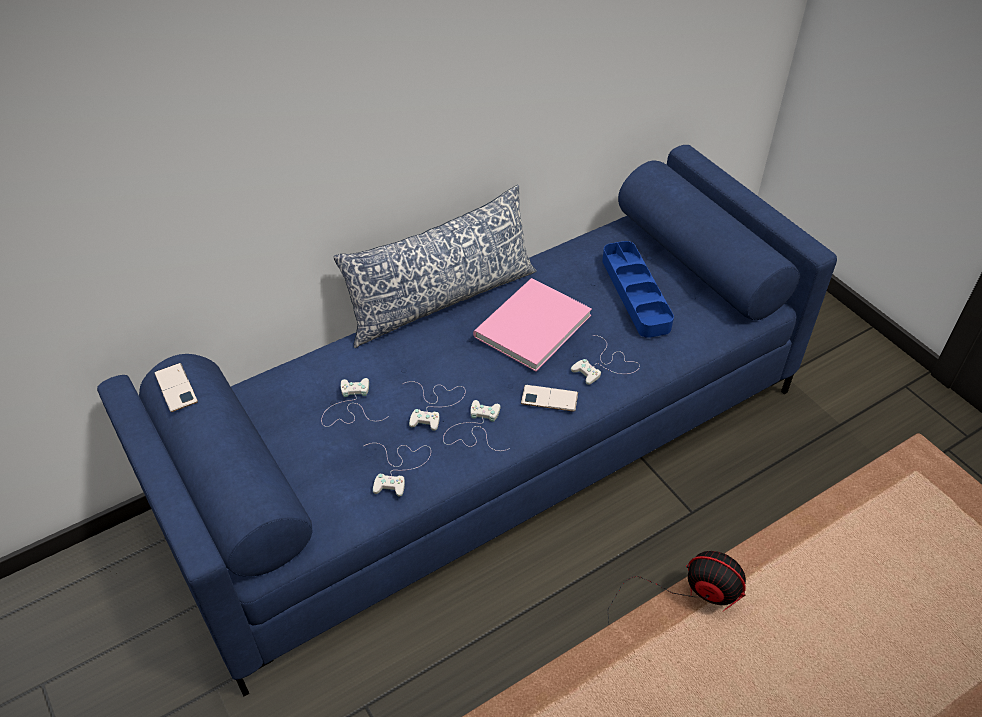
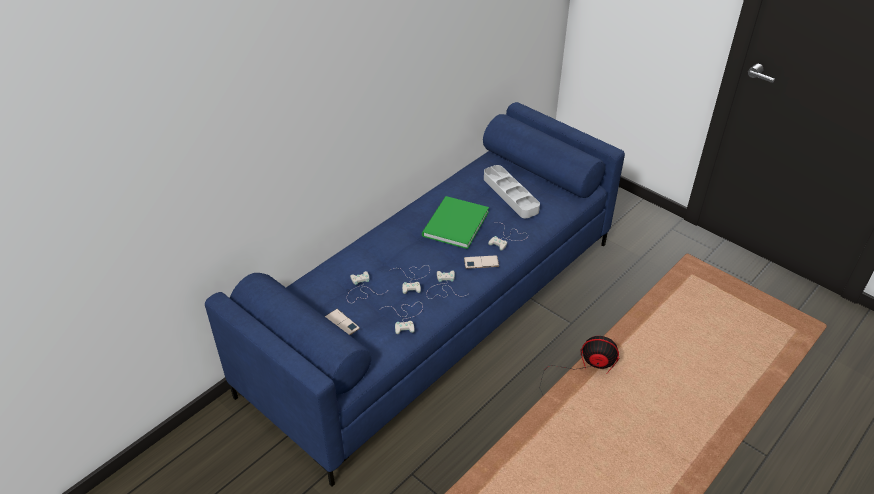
camera: 15 degrees left, 5 degrees down
phone [154,363,198,412] -> phone moved to [325,309,360,335]
pillow [334,185,537,348] -> none
pink book [473,278,592,371] -> green book [422,196,489,249]
blue tray [602,241,674,338] -> grey tray [484,165,540,218]

